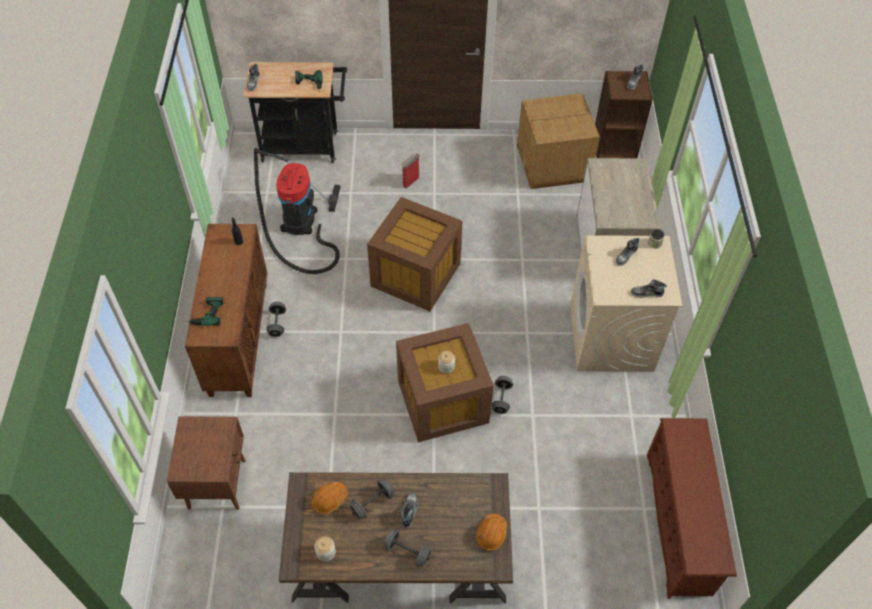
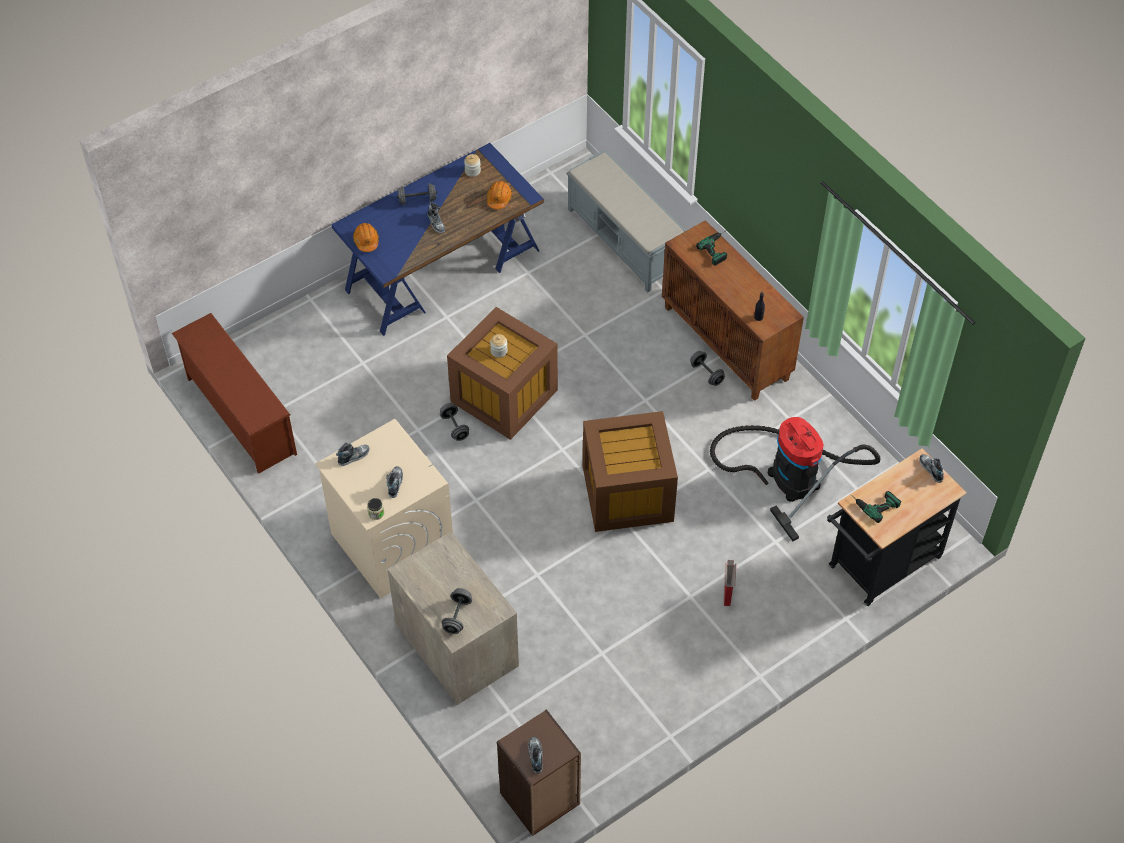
camera: 145 degrees right, 0 degrees up
brown nightstand [167,417,246,510] -> grey bench [566,150,686,292]
brown desk [279,472,513,603] -> blue desk [331,143,544,336]
grey dumbbell [349,479,394,519] -> grey dumbbell moved to [442,588,472,634]
cardboard box [517,93,600,189] -> none

